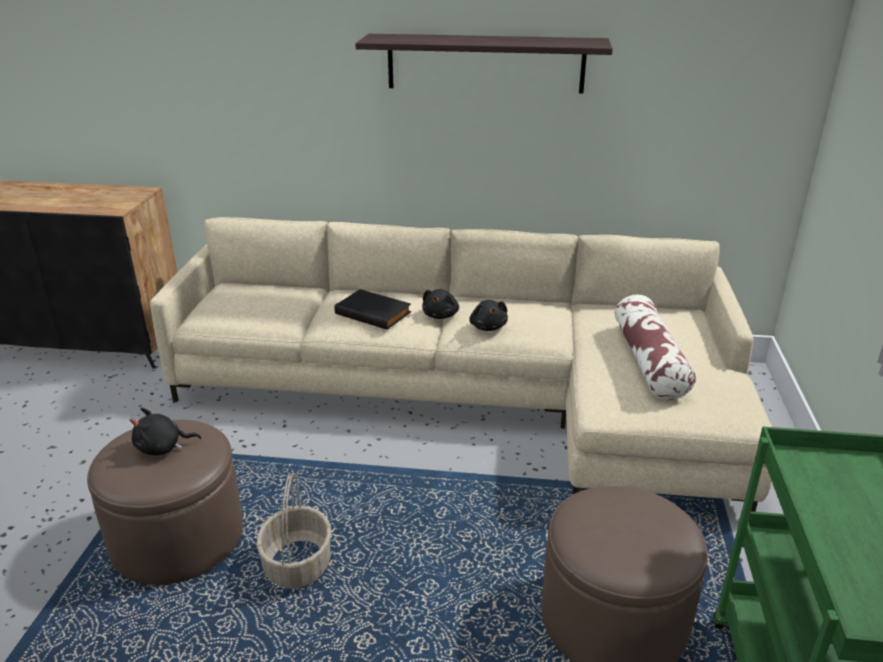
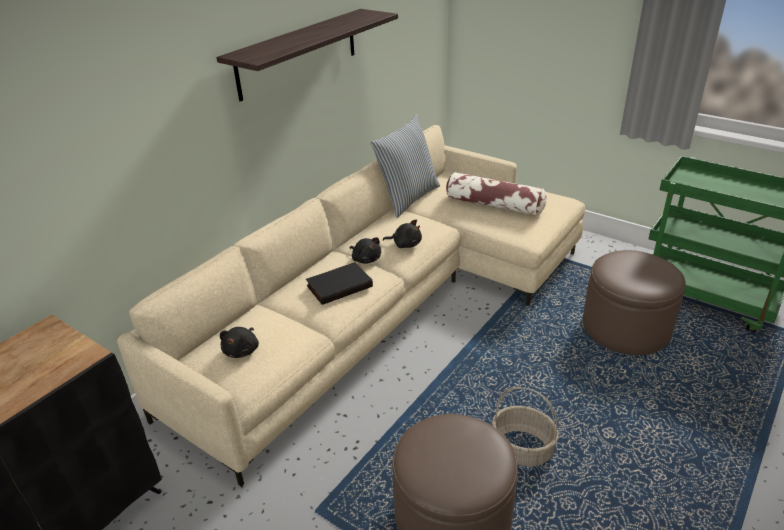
camera: 60 degrees left, 5 degrees up
black plush toy [130,408,201,455] -> black plush toy moved to [220,327,259,358]
none -> pillow [370,115,440,218]

